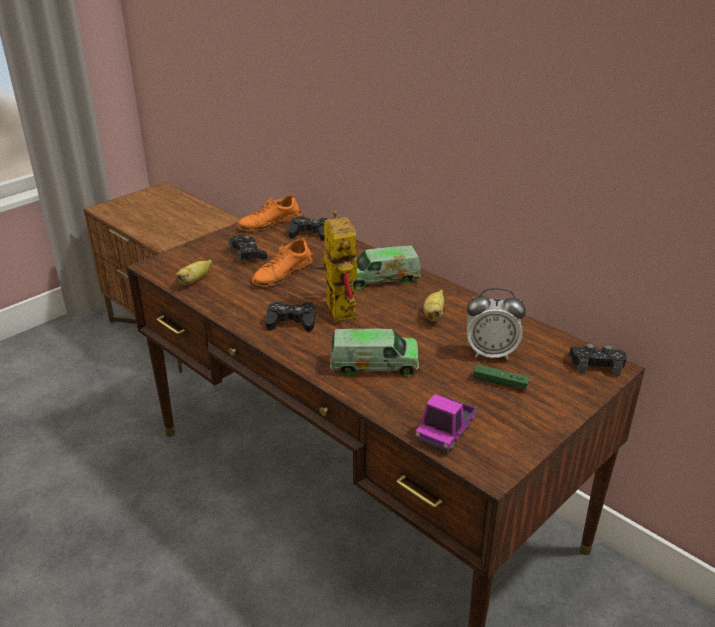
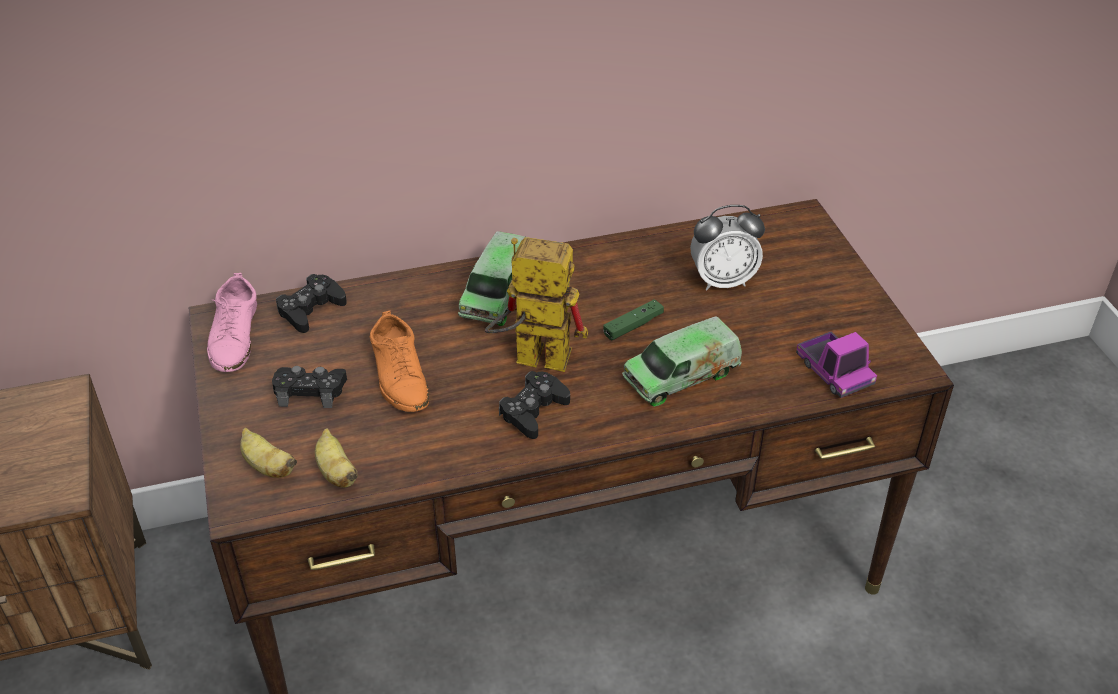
camera: 60 degrees left, 10 degrees up
orange shoe [238,194,302,231] -> pink shoe [207,273,257,372]
toy truck [330,329,419,376] -> toy truck turned 150 degrees counterclockwise [622,316,742,407]
banana [424,290,444,322] -> banana moved to [240,427,297,478]
alarm clock [467,288,526,360] -> alarm clock turned 45 degrees clockwise [690,205,765,290]
green game controller [473,364,530,389] -> green game controller moved to [603,299,664,341]
black game controller [569,344,627,376] -> none

